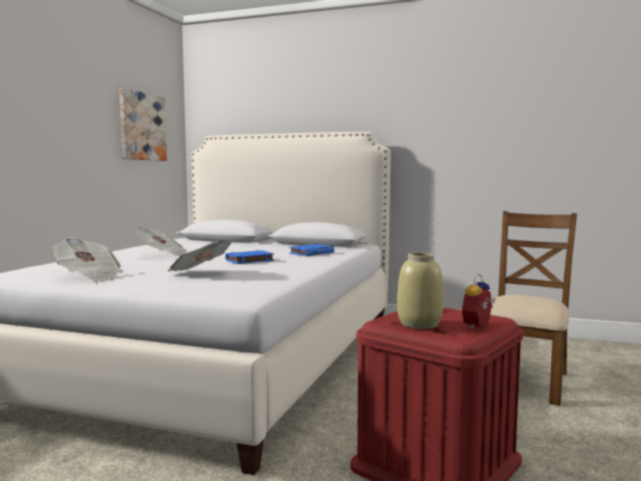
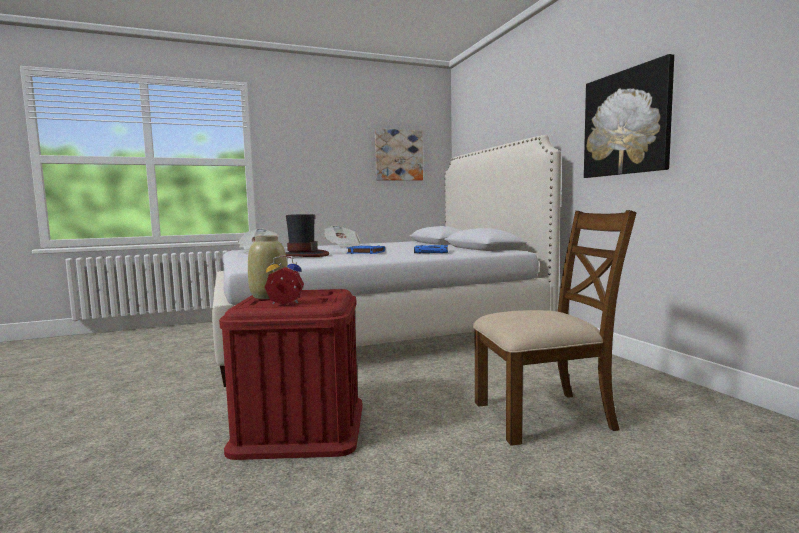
camera: 50 degrees right, 0 degrees up
newspaper [167,240,231,271] -> hat [286,214,329,257]
none -> picture [584,54,674,178]

